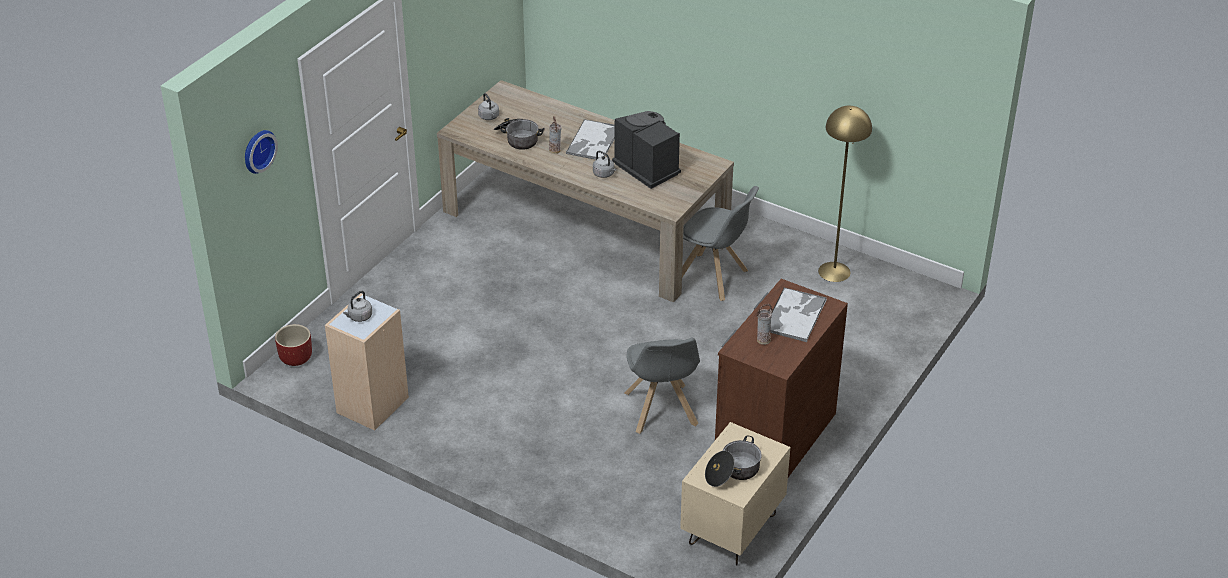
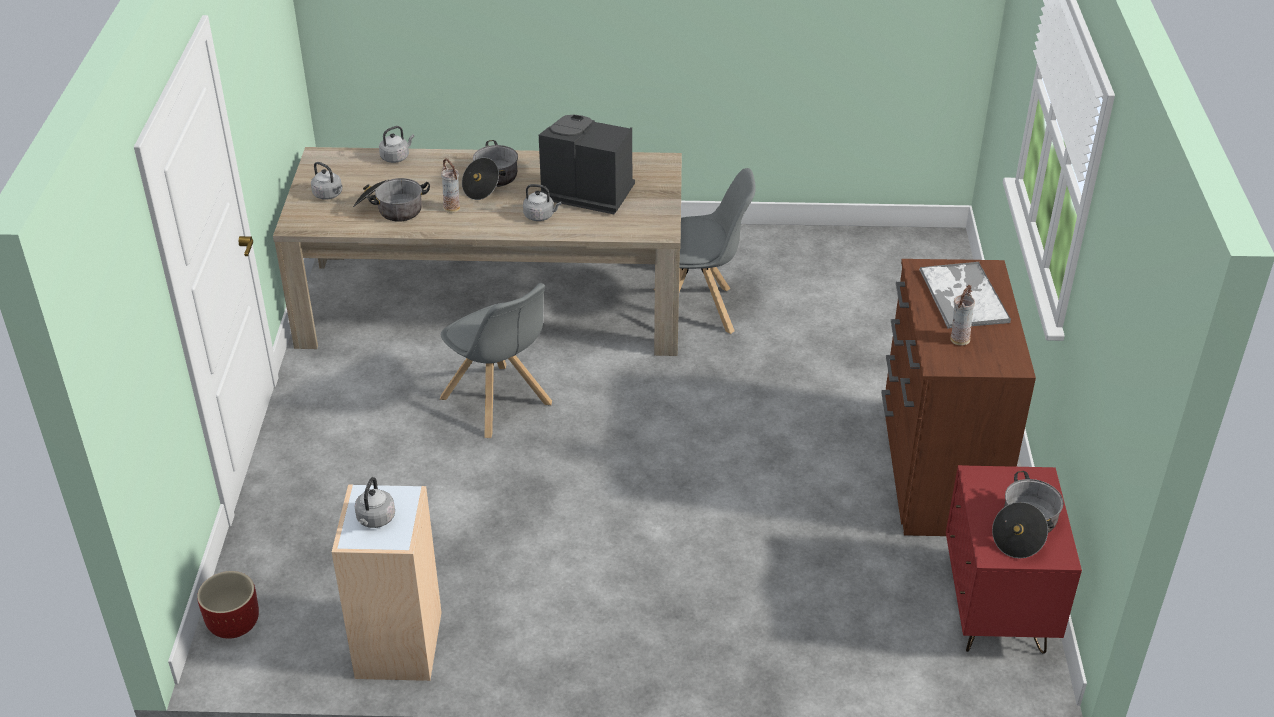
camera: 30 degrees left, 0 degrees up
wall clock [245,130,278,174] -> none
tray [566,119,615,160] -> cooking pot [462,140,518,200]
grey chair [625,338,700,434] -> grey chair moved to [440,283,552,438]
beige nightstand [680,422,790,566] -> red nightstand [946,465,1082,654]
yellow floor lamp [818,106,872,282] -> none
none -> grey kettle [379,126,415,163]

